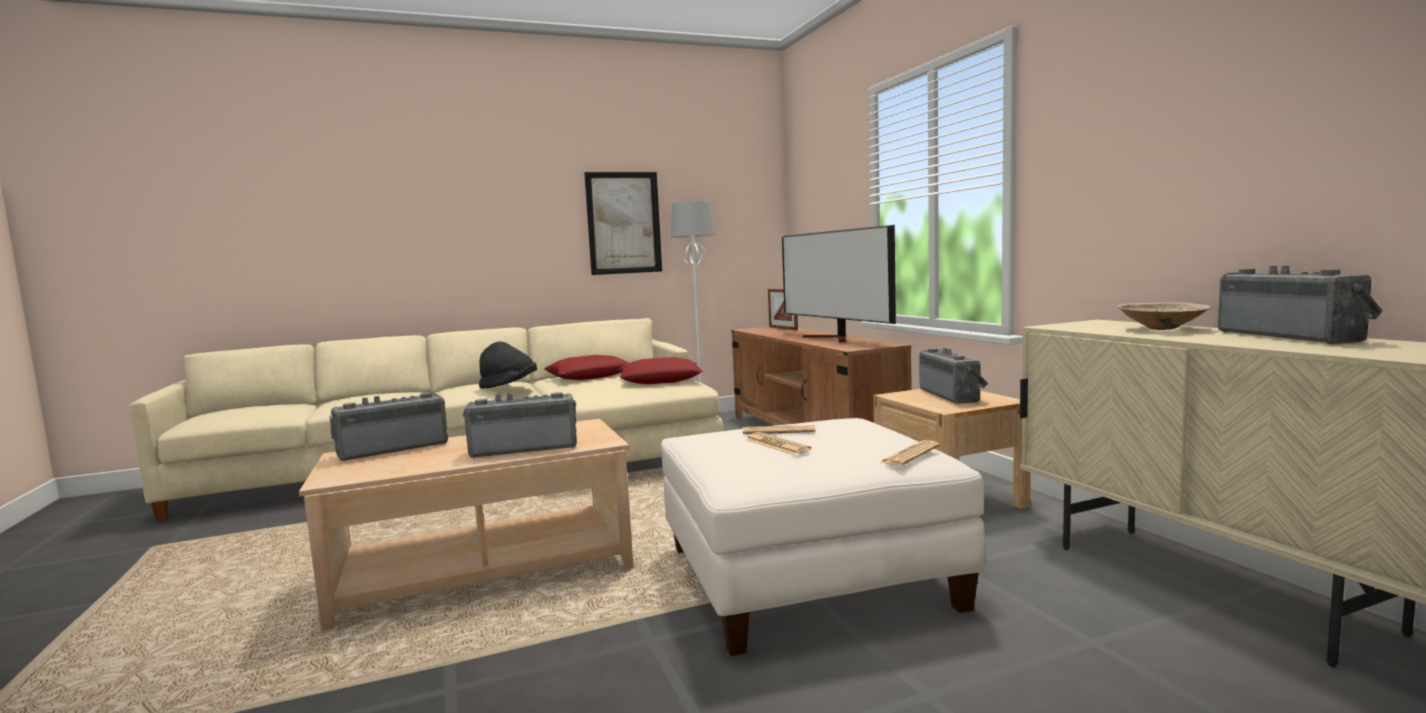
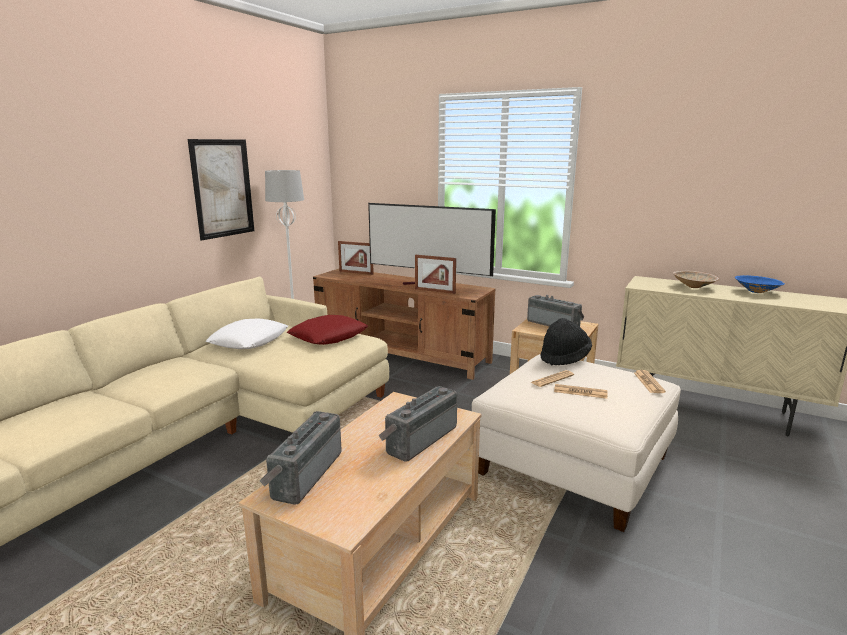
camera: 40 degrees left, 10 degrees up
black hat [479,342,537,389] -> black hat moved to [540,318,592,365]
red pillow [544,355,628,380] -> white pillow [206,318,288,349]
radio [1218,266,1383,344] -> blue bowl [735,275,785,293]
none -> picture frame [415,255,456,294]

